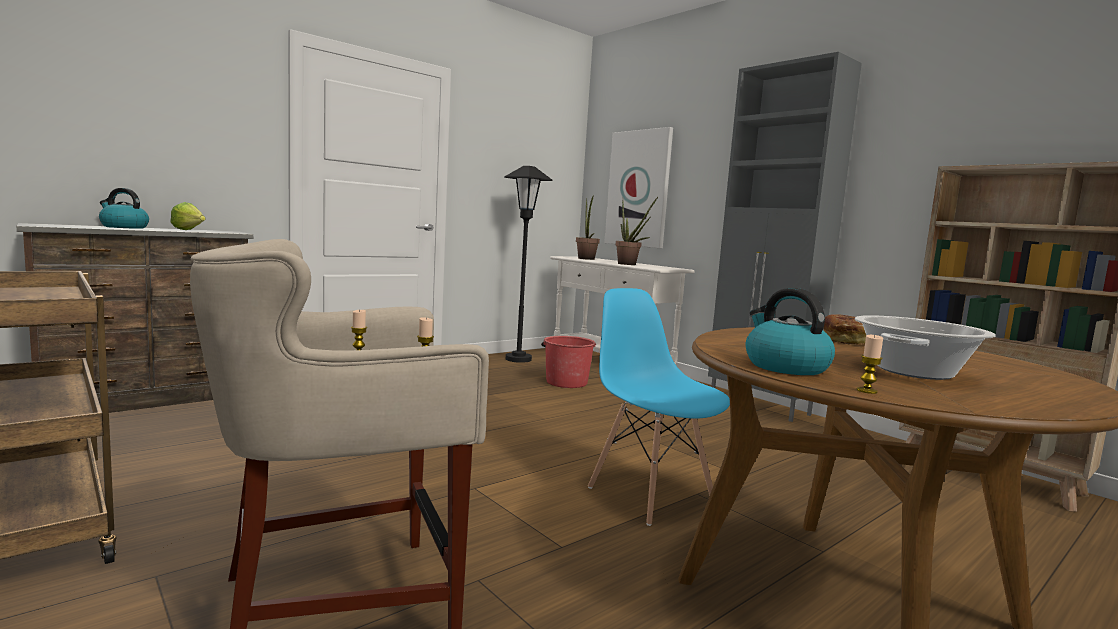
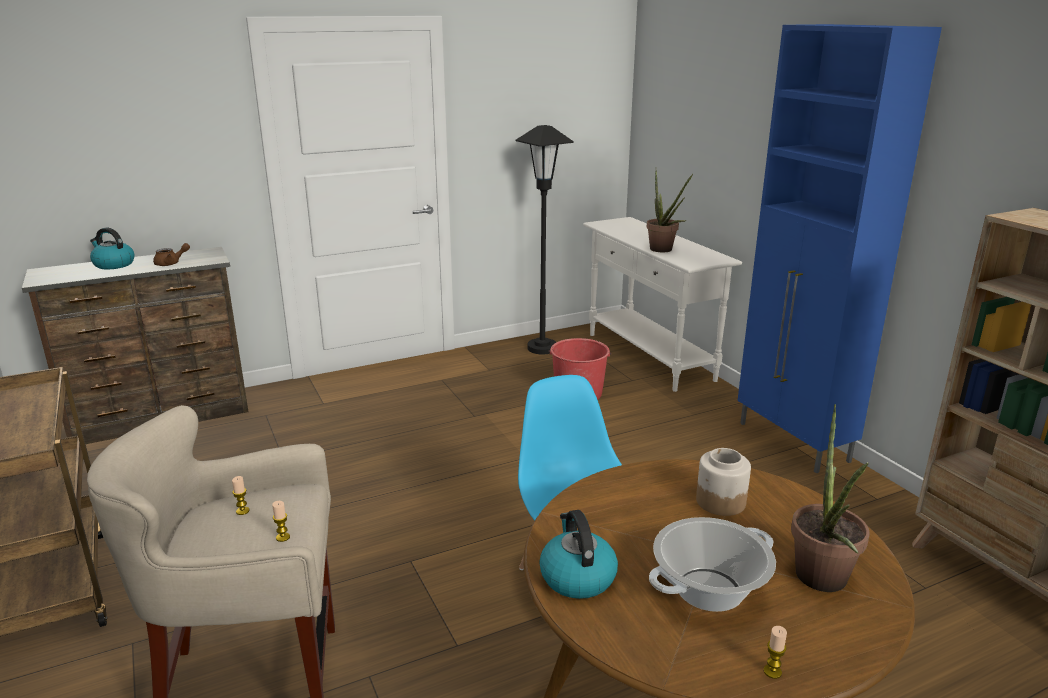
camera: 15 degrees right, 15 degrees up
lettuce [170,202,205,230] -> brown teapot [153,243,190,266]
potted plant [576,195,600,260] -> potted plant moved to [791,404,870,592]
picture [604,127,673,248] -> none
grey cabinet [708,52,862,422] -> blue cabinet [737,24,942,473]
bread [824,314,866,345] -> jar [696,448,751,516]
candle [857,335,883,394] -> candle moved to [763,626,787,679]

